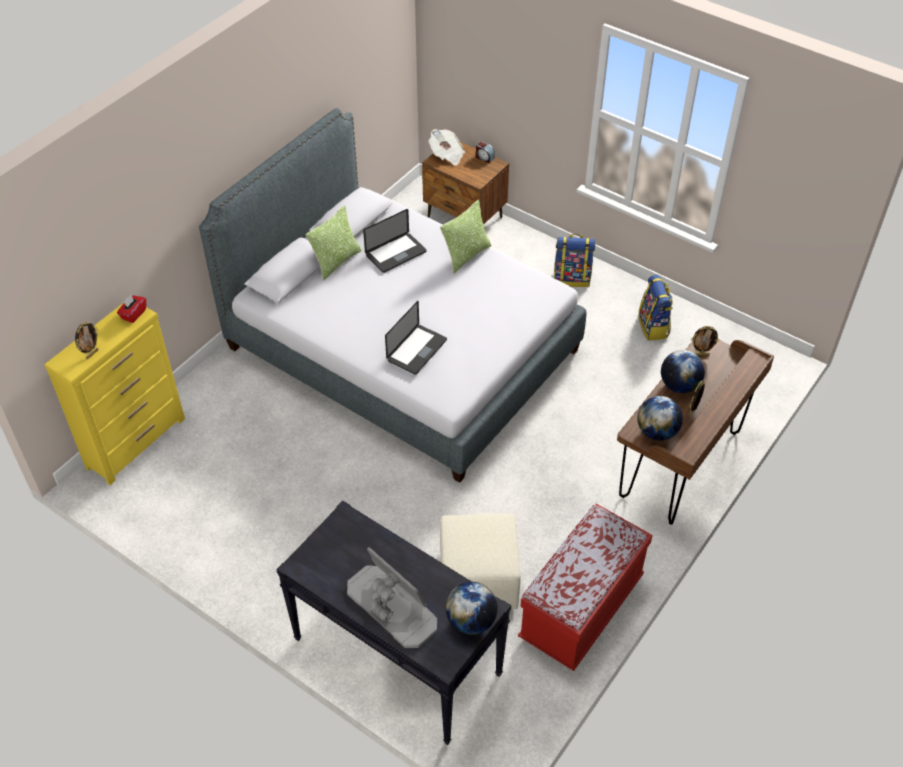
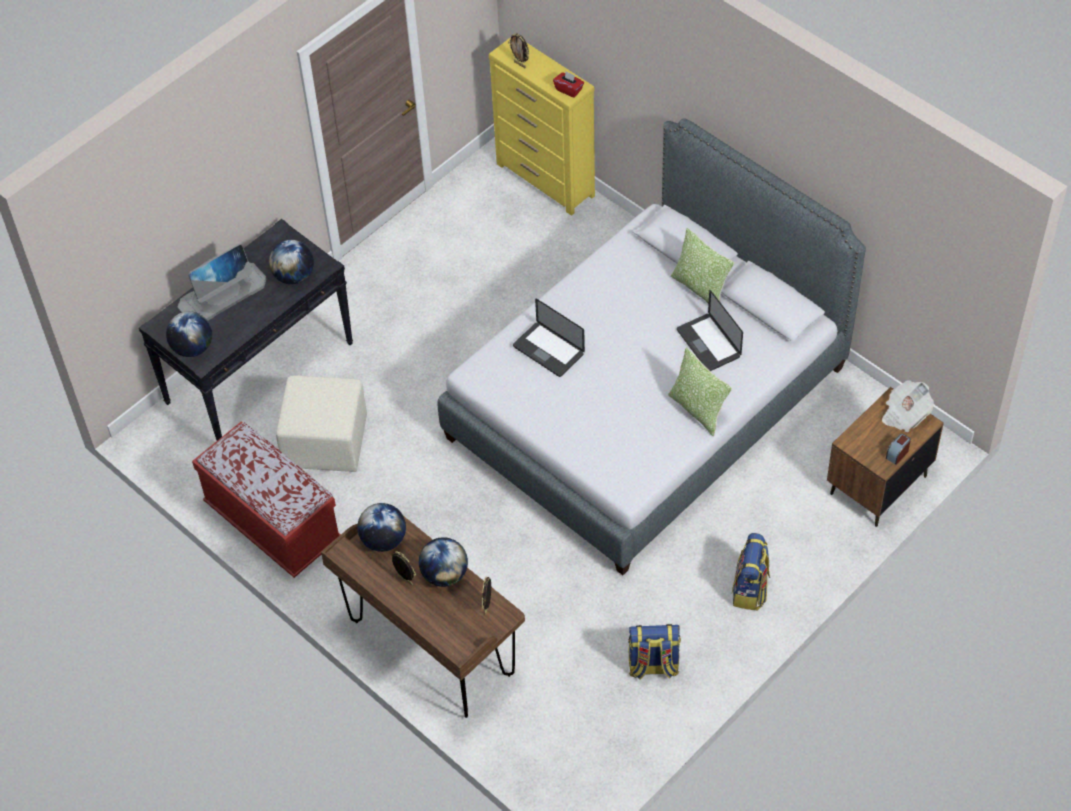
camera: 100 degrees right, 5 degrees up
none -> globe [269,240,314,284]

